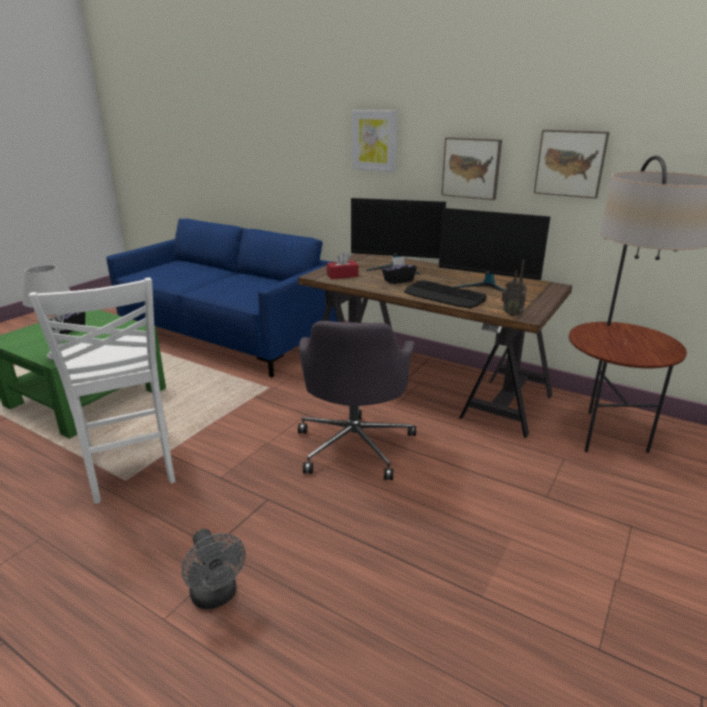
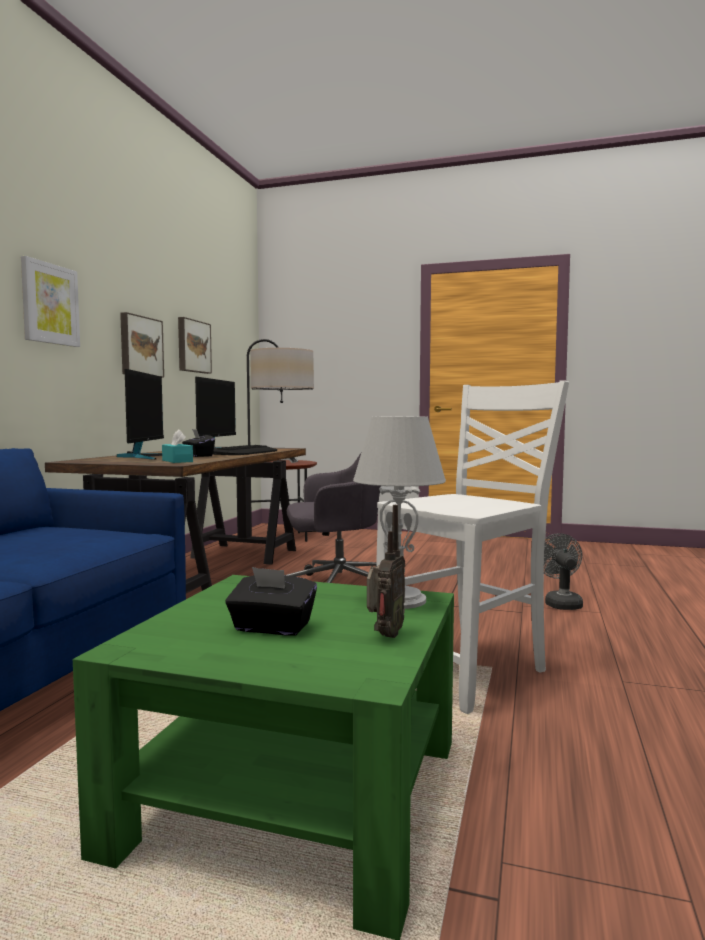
camera: 105 degrees left, 20 degrees down
grey fan [182,529,246,609] -> grey fan turned 45 degrees counterclockwise [544,533,583,610]
red tissue box [327,252,358,279] -> turquoise tissue box [162,429,193,463]
radio [501,260,527,317] -> radio moved to [367,505,405,638]

